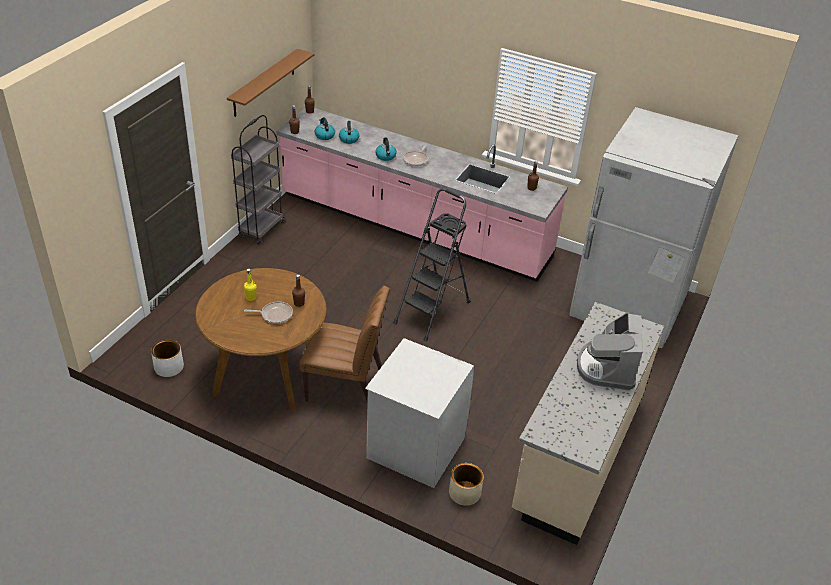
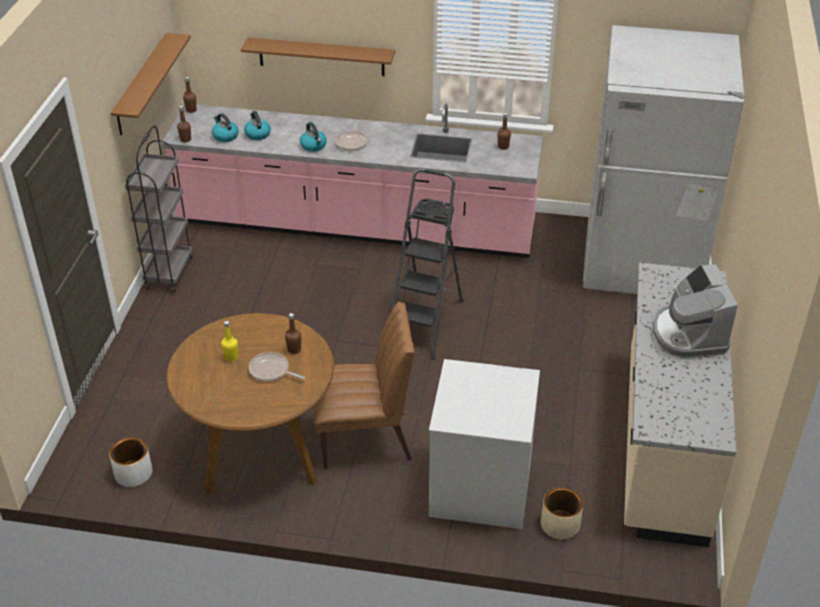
camera: 15 degrees left, 0 degrees up
frying pan [244,302,293,324] -> frying pan turned 135 degrees counterclockwise [249,352,305,381]
none -> brown shelf [241,38,395,76]

